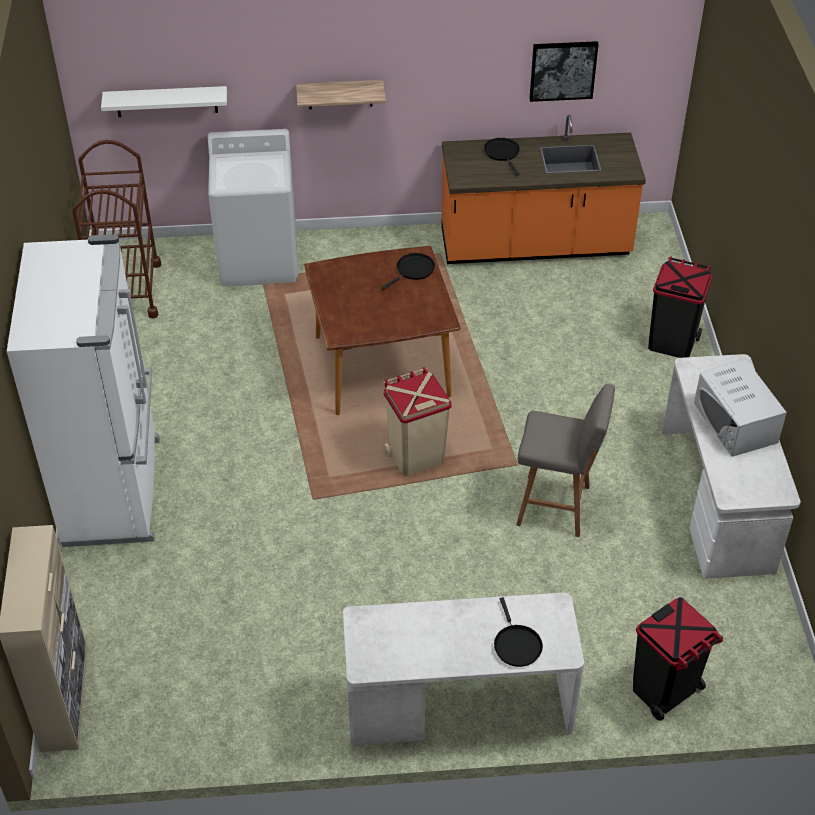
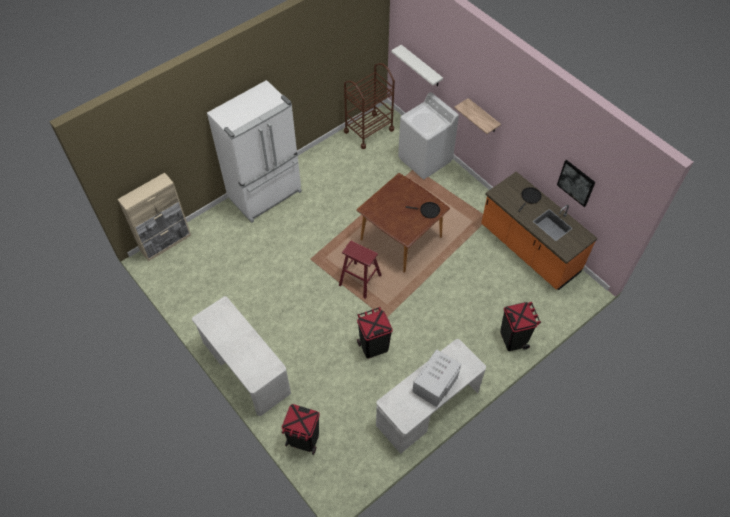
camera: 55 degrees right, 10 degrees up
beige trash can [383,367,452,476] -> red stool [339,240,382,299]
black frying pan [494,597,543,667] -> none
grey stool [516,384,615,537] -> black trash can [357,307,393,358]

